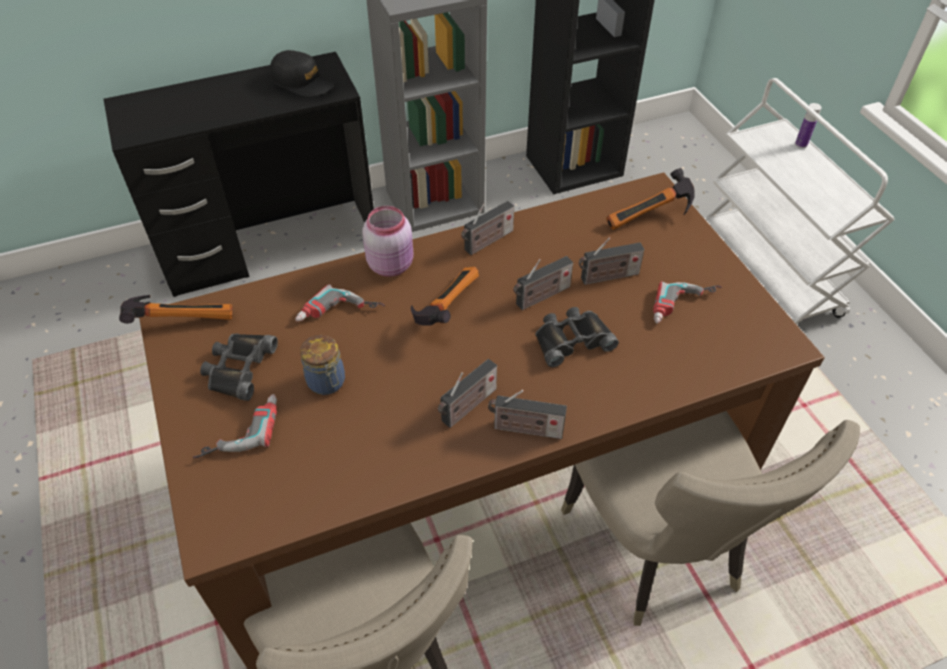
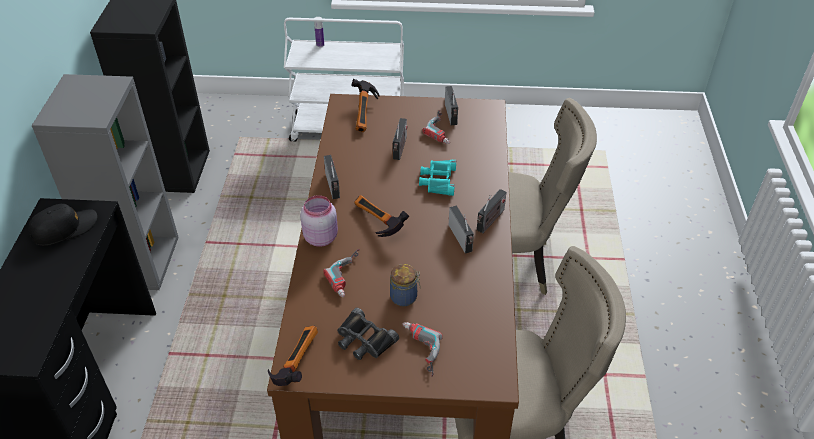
camera: 65 degrees left, 5 degrees down
radio [513,256,573,310] -> radio moved to [445,86,458,125]
black binoculars [535,307,619,367] -> turquoise binoculars [419,160,456,196]

